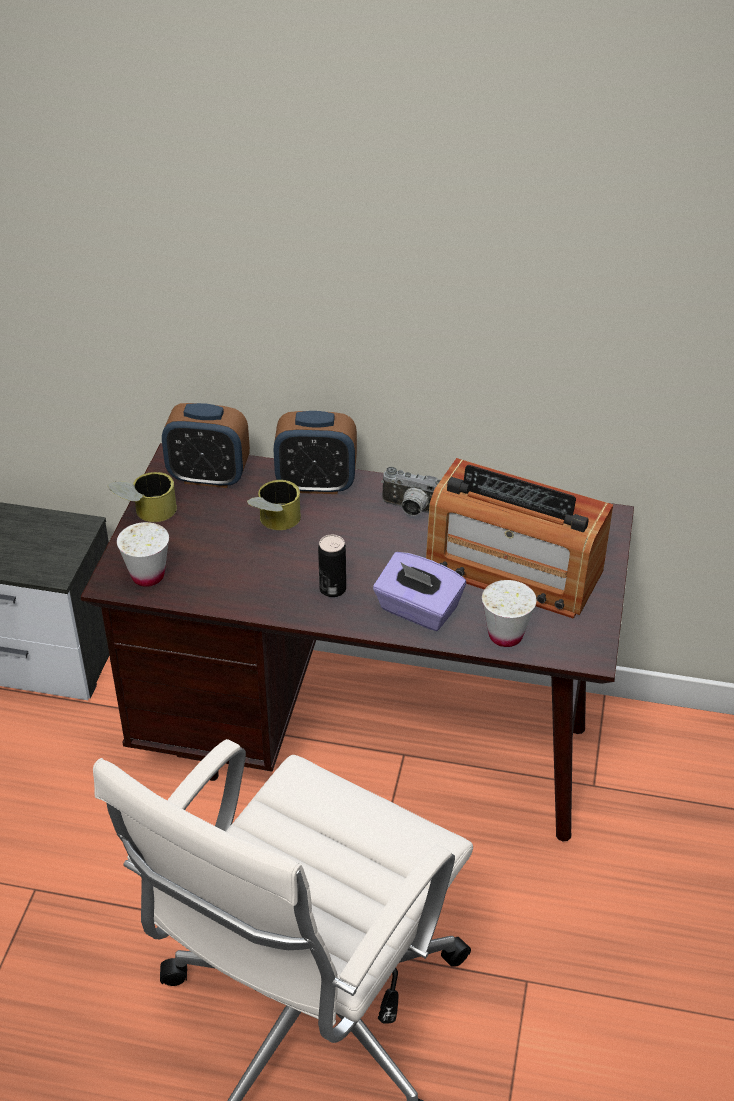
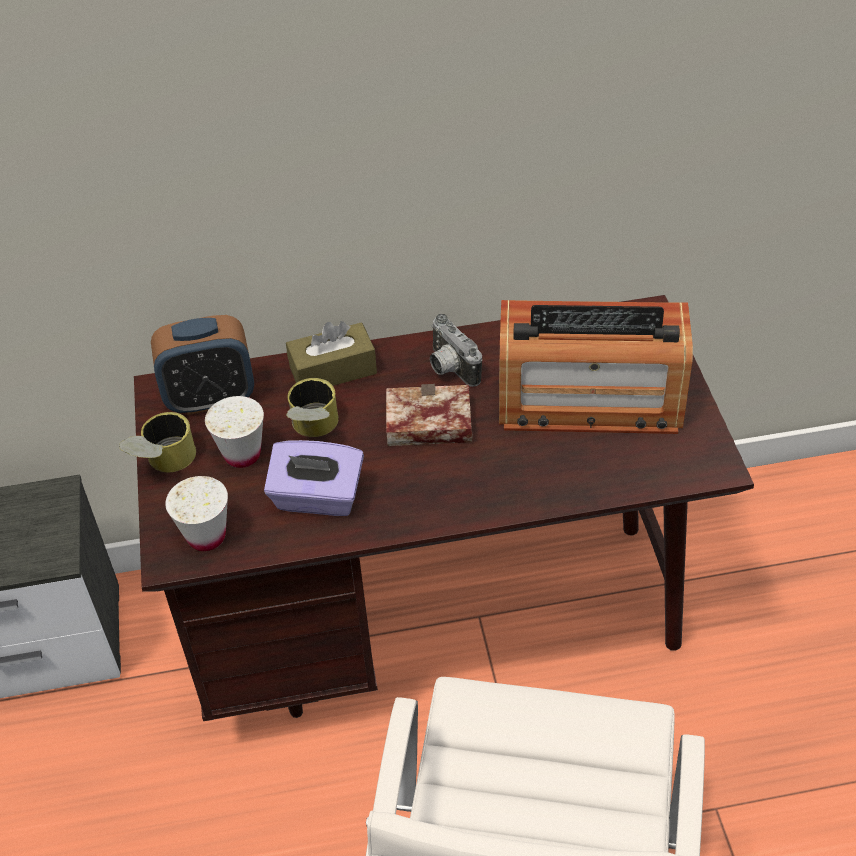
camera: 20 degrees left, 5 degrees up
alarm clock [274,411,357,494] -> brown tissue box [286,321,377,386]
can [318,535,346,597] -> none
purple tissue box [373,552,466,631] -> purple tissue box moved to [264,440,364,516]
camera [381,467,441,516] -> camera turned 60 degrees clockwise [430,314,482,387]
white cup [482,580,536,647] -> white cup moved to [205,396,264,468]
none -> book [386,384,473,446]

